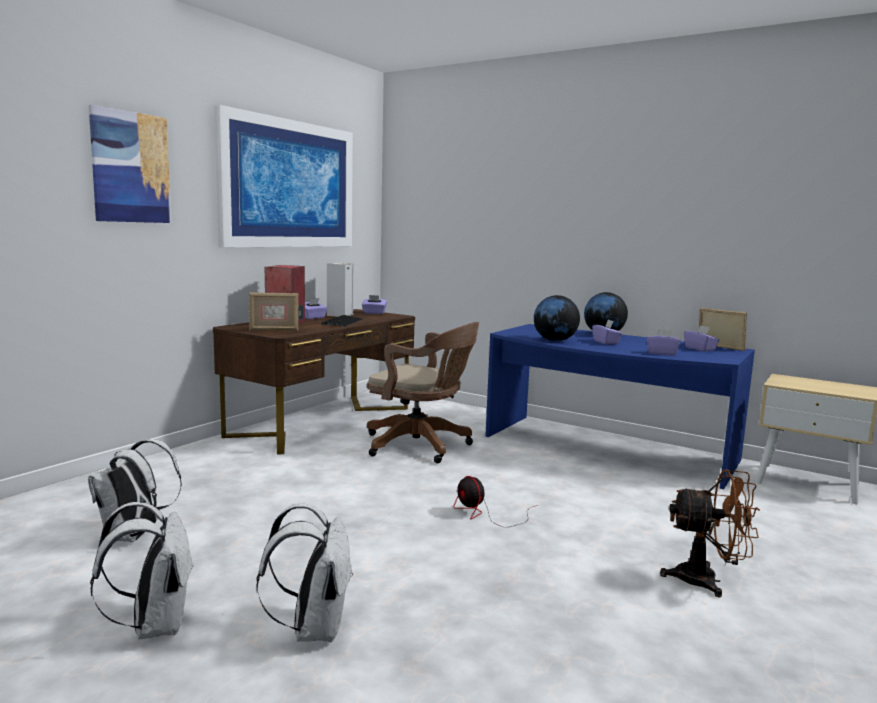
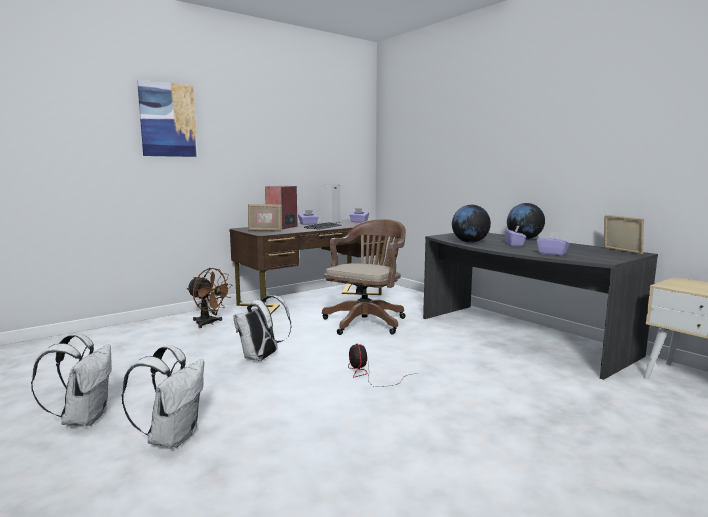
camera: 20 degrees right, 0 degrees up
white backpack [88,439,182,542] -> white backpack moved to [233,295,292,361]
picture [214,105,353,247] -> none
brown office chair [367,322,479,463] -> brown office chair turned 105 degrees counterclockwise [322,219,406,335]
blue desk [485,324,755,489] -> grey desk [423,233,658,380]
brown fan [660,469,760,597] -> brown fan moved to [187,268,232,328]
purple tissue box [684,325,719,352] -> none

